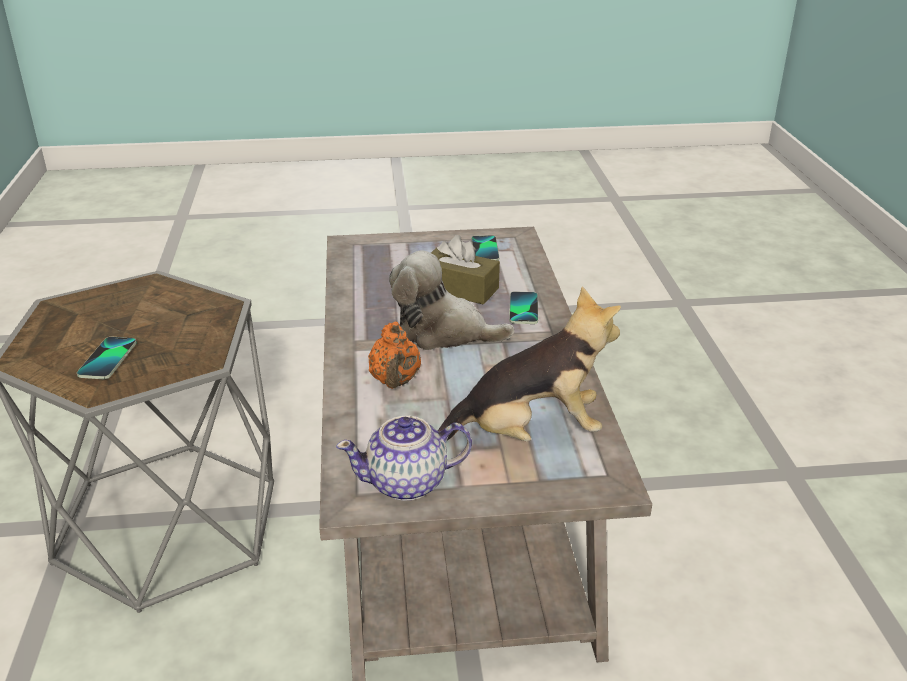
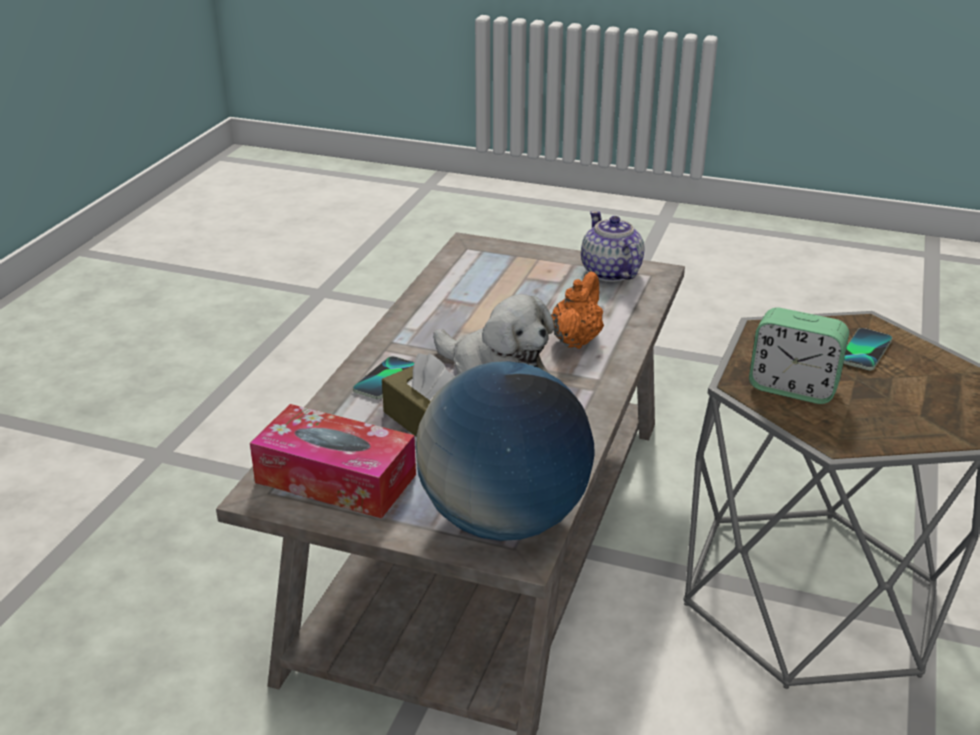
camera: 155 degrees left, 0 degrees up
teapot [336,416,472,501] -> teapot turned 120 degrees counterclockwise [581,211,644,282]
plush toy [438,287,621,441] -> none
phone [472,235,499,261] -> tissue box [250,404,416,519]
none -> globe [416,361,595,541]
none -> alarm clock [749,308,849,404]

